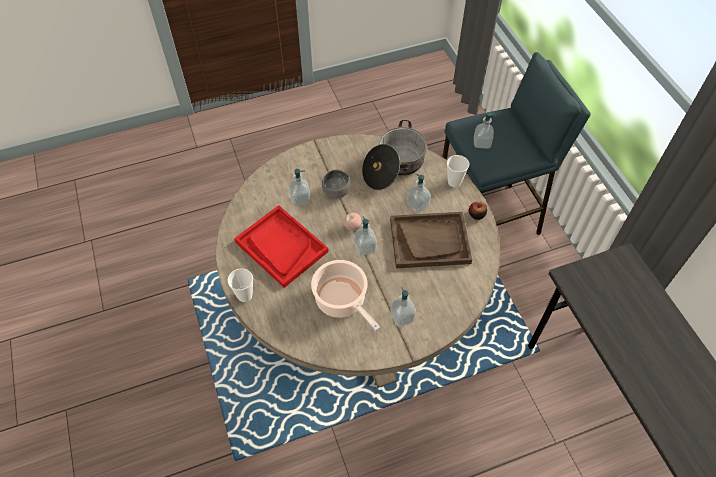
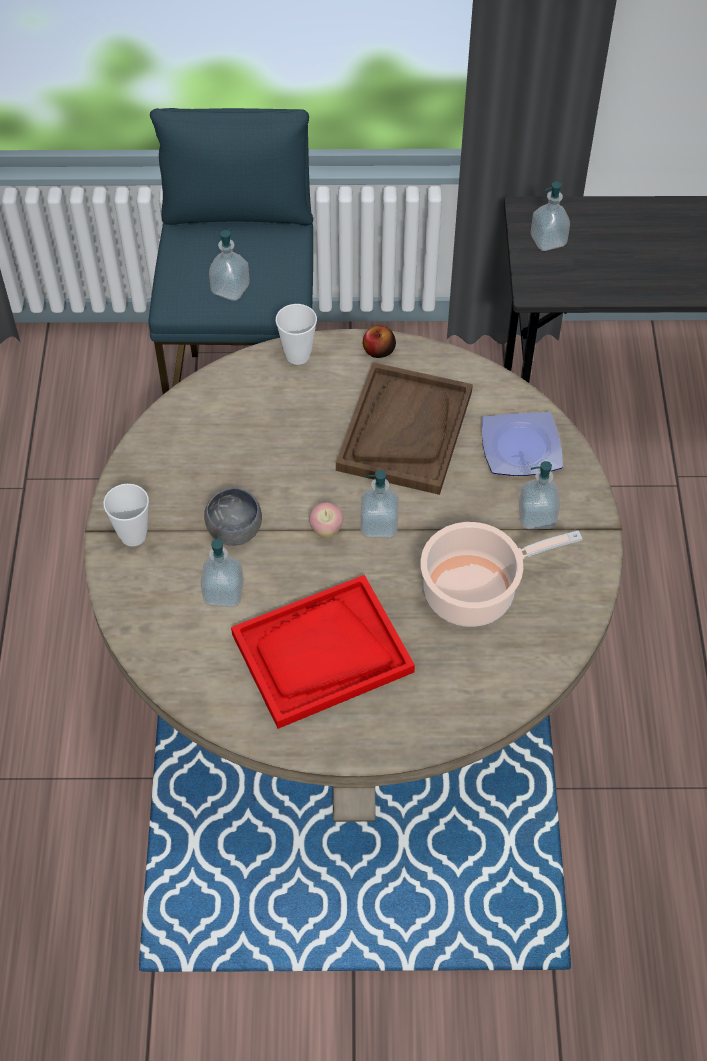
camera: 70 degrees left, 0 degrees up
cup [228,268,253,302] -> cup moved to [103,484,149,546]
cooking pot [362,120,427,190] -> none
soap dispenser [407,174,431,213] -> soap dispenser moved to [531,182,570,251]
none -> plate [482,412,563,476]

